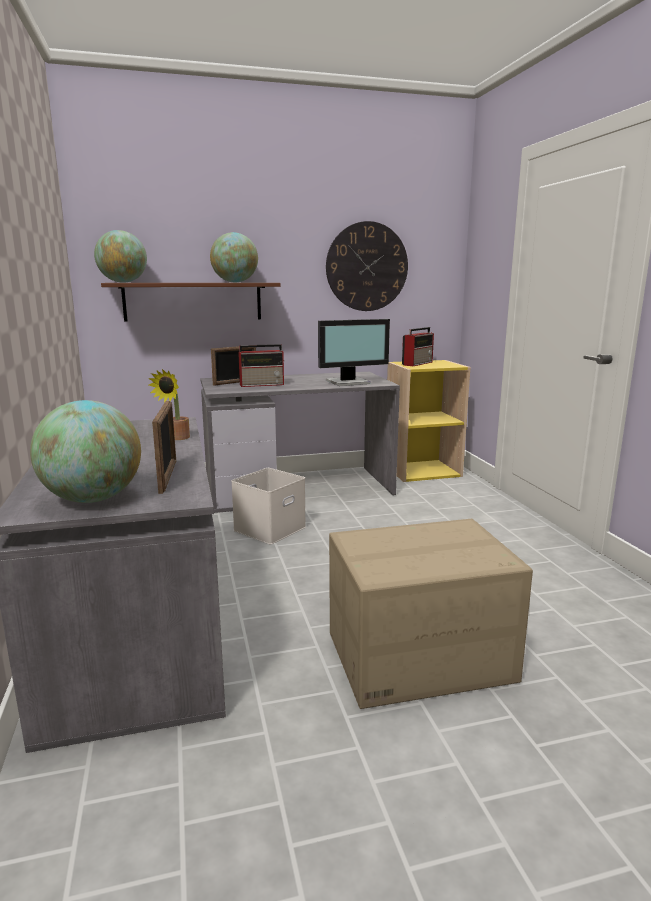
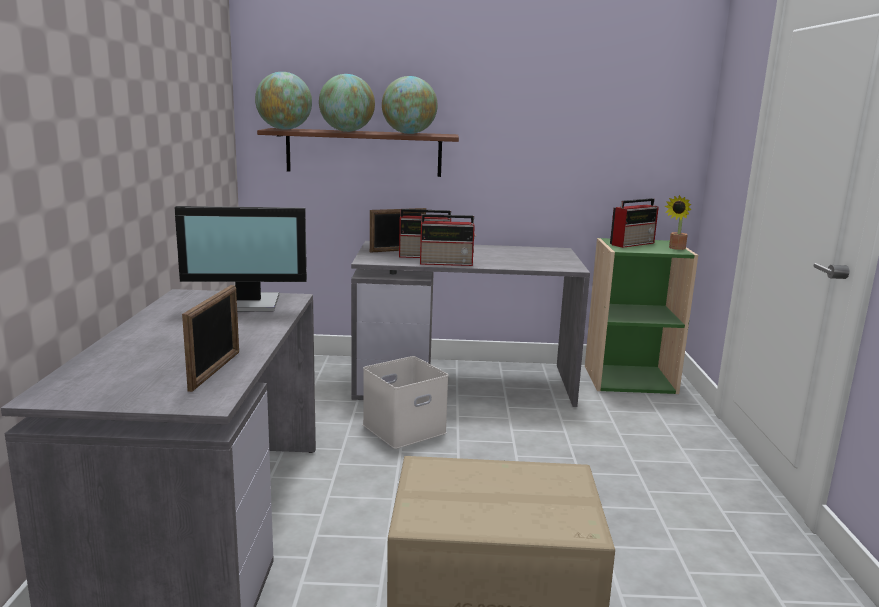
camera: 15 degrees right, 0 degrees up
globe [30,400,141,503] -> globe moved to [319,74,375,132]
potted plant [148,369,190,440] -> potted plant moved to [664,195,692,250]
monitor [318,319,390,386] -> monitor moved to [174,206,307,311]
wall clock [326,221,408,311] -> none
yellow bookcase [387,360,471,482] -> green bookcase [585,238,698,394]
none -> radio [420,214,476,266]

